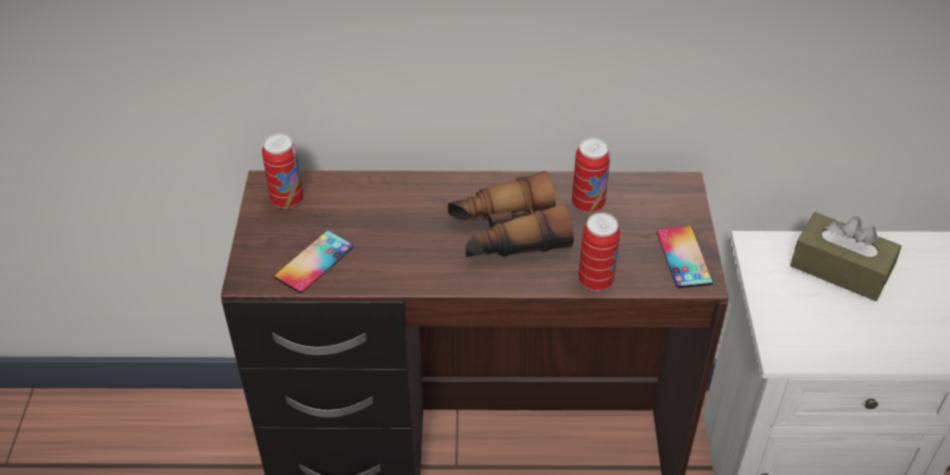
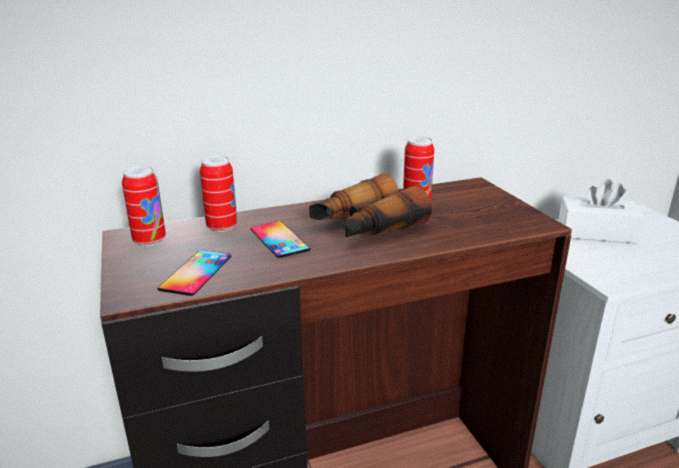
camera: 20 degrees left, 20 degrees down
can [578,213,620,291] -> can moved to [200,156,237,232]
phone [657,226,714,288] -> phone moved to [251,221,310,258]
brown tissue box [790,212,902,301] -> white tissue box [558,178,643,243]

